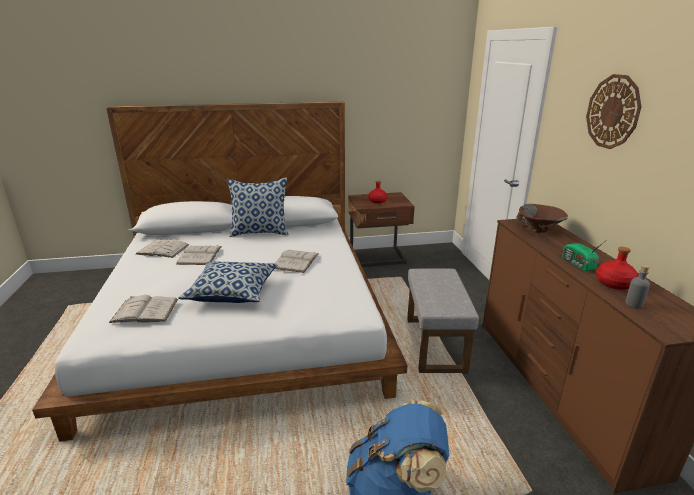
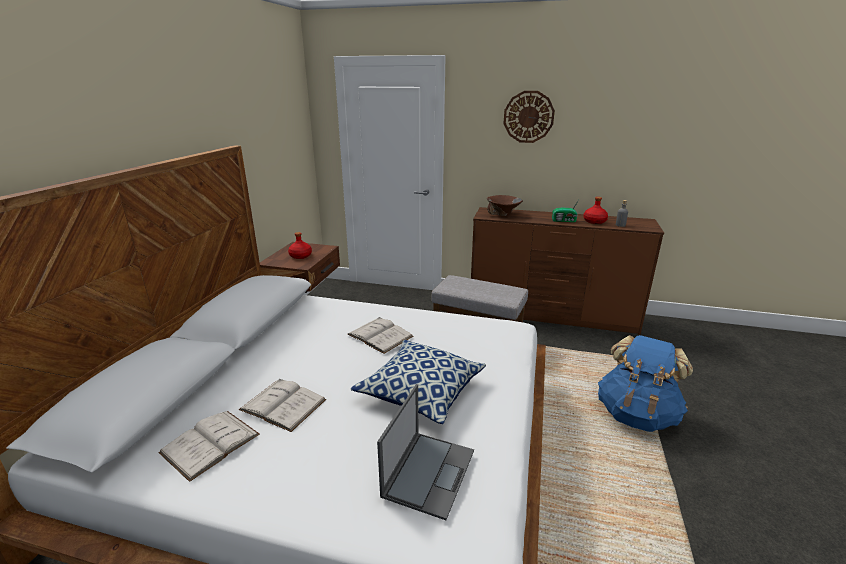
camera: 65 degrees left, 0 degrees up
white book [109,295,178,323] -> laptop [377,384,474,520]
pillow [227,177,289,237] -> none

